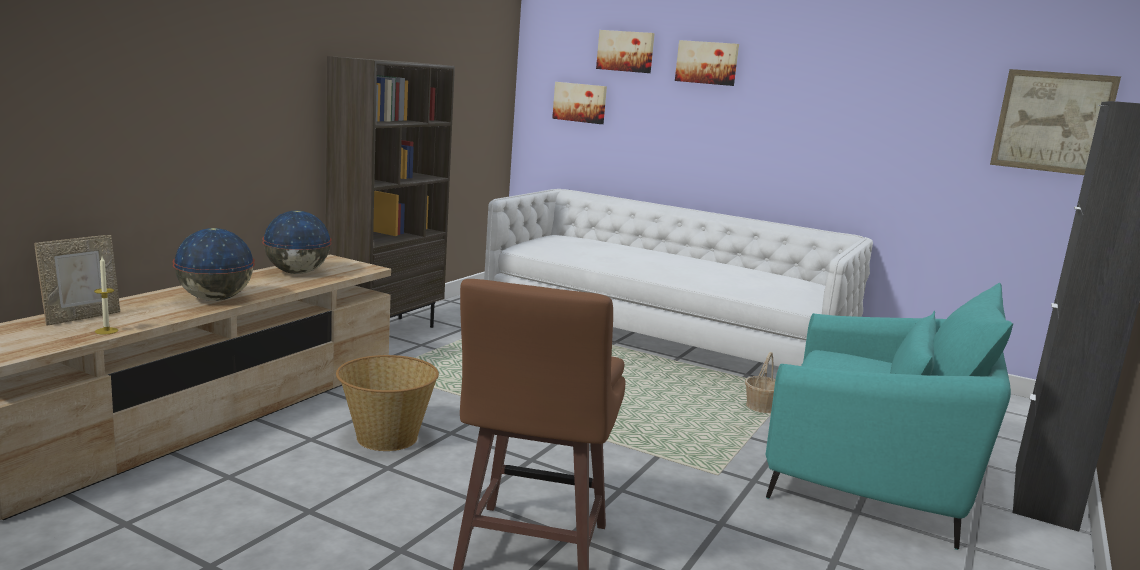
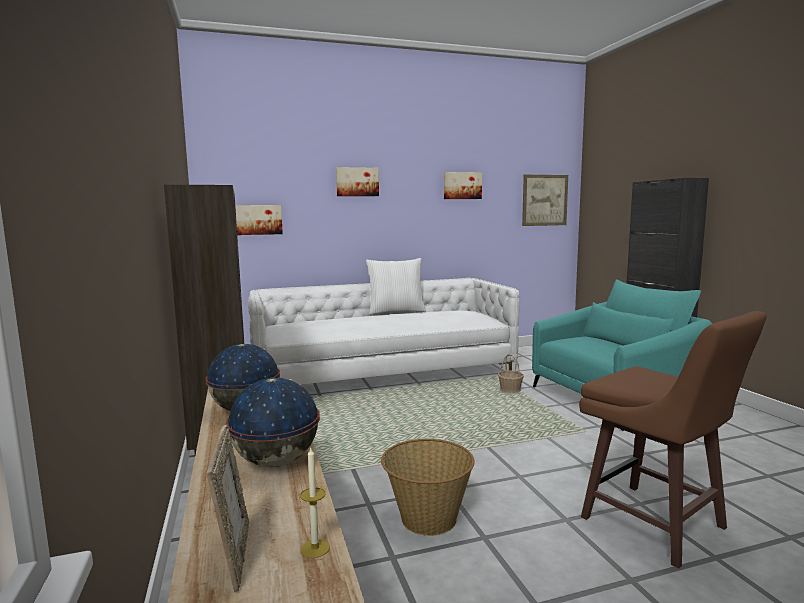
camera: 45 degrees left, 5 degrees down
picture [596,30,655,73] -> picture moved to [444,172,482,199]
none -> white pillow [366,258,426,315]

